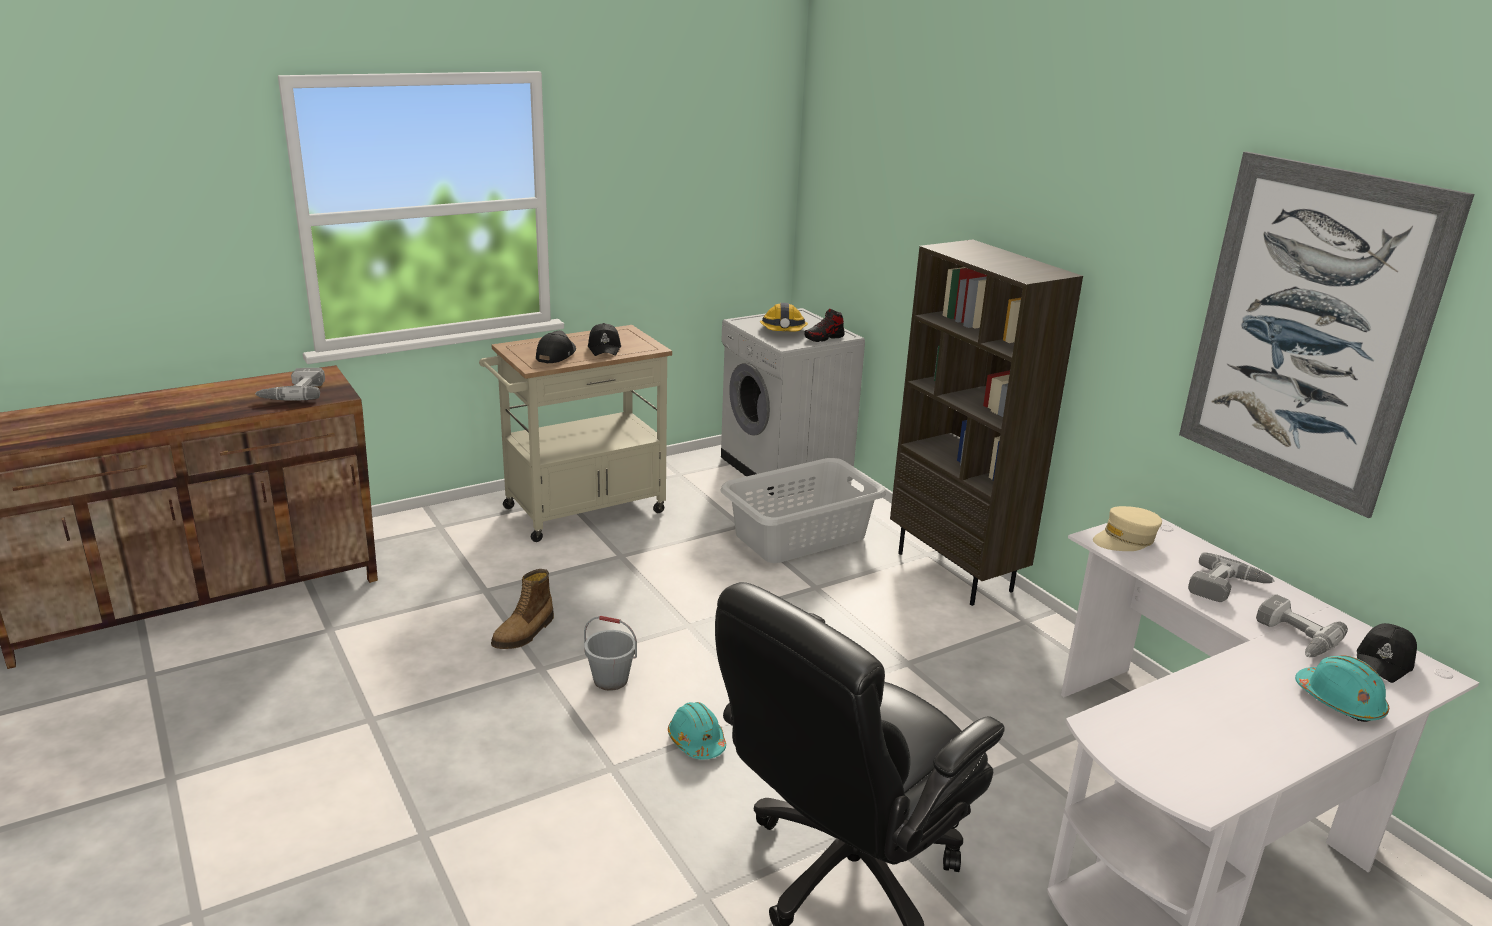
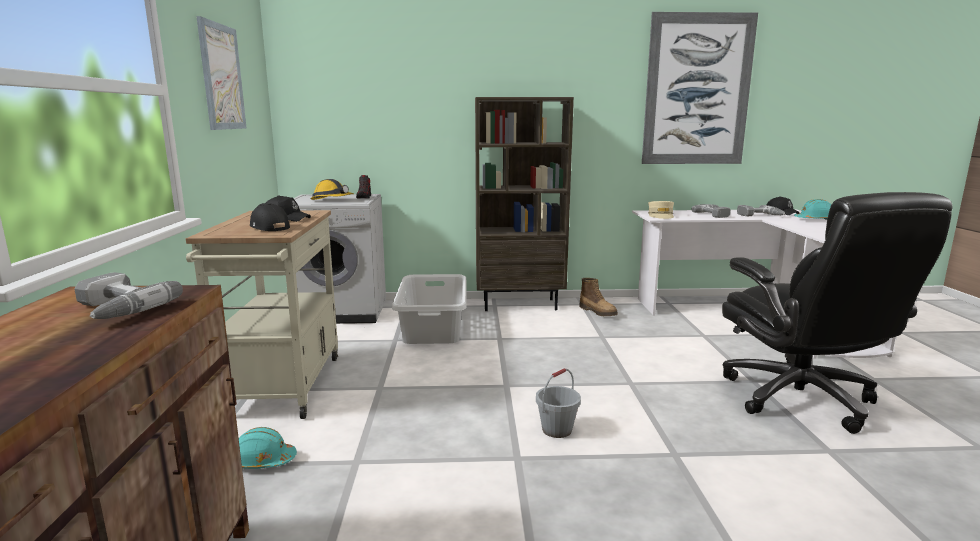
camera: 60 degrees left, 10 degrees down
boot [491,569,554,649] -> boot moved to [579,278,618,316]
turquoise hard hat [668,702,726,759] -> turquoise hard hat moved to [239,427,297,469]
none -> picture [196,16,246,130]

